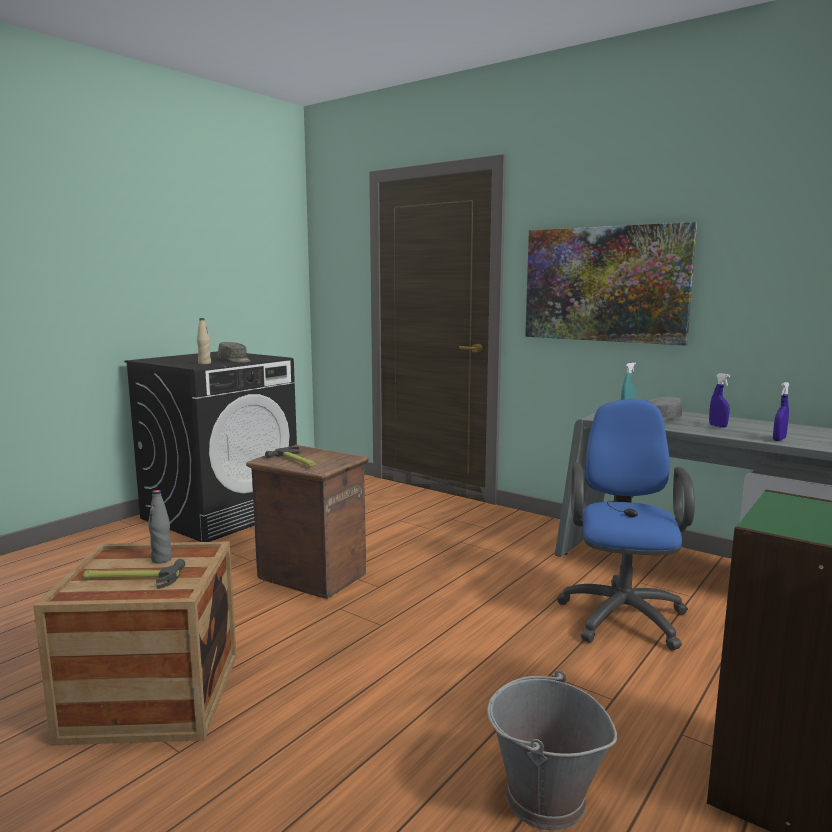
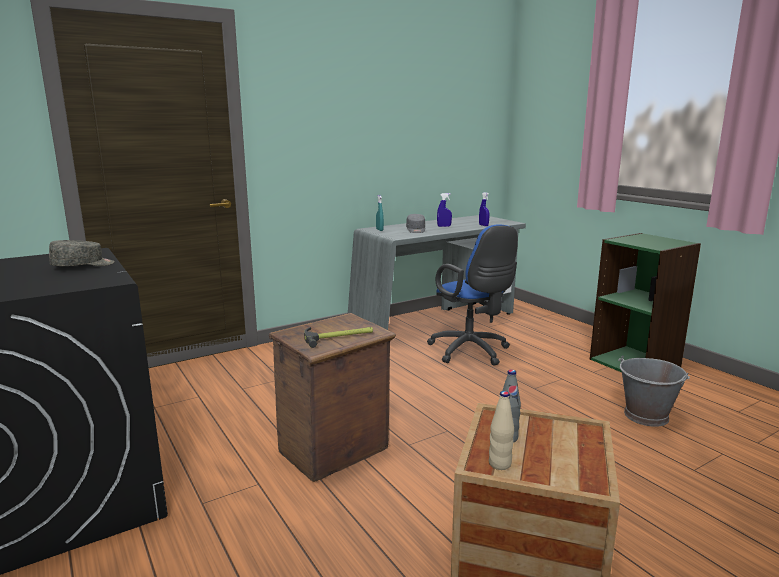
camera: 70 degrees left, 5 degrees up
hammer [83,559,185,589] -> none
beige bottle [197,318,211,364] -> beige bottle moved to [489,391,514,470]
picture [525,222,697,345] -> none
blue office chair [557,399,695,651] -> blue office chair turned 150 degrees counterclockwise [427,224,518,366]

